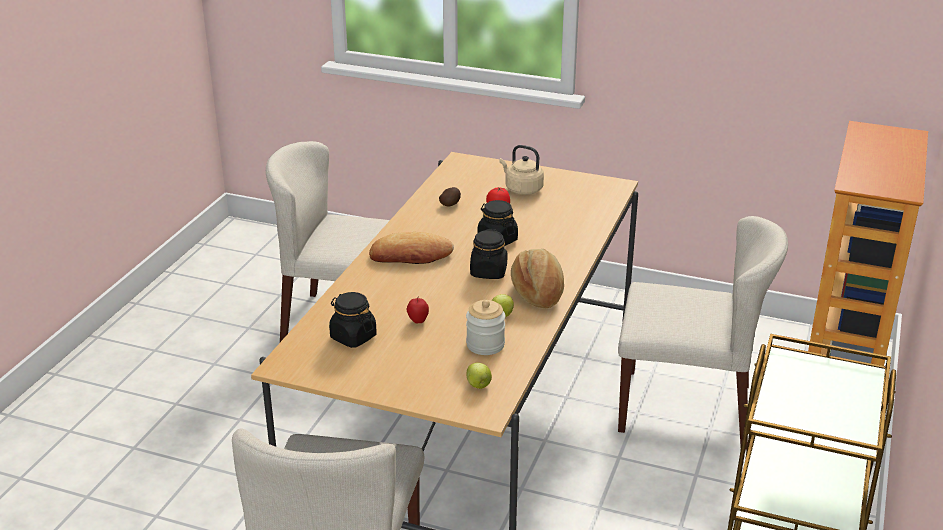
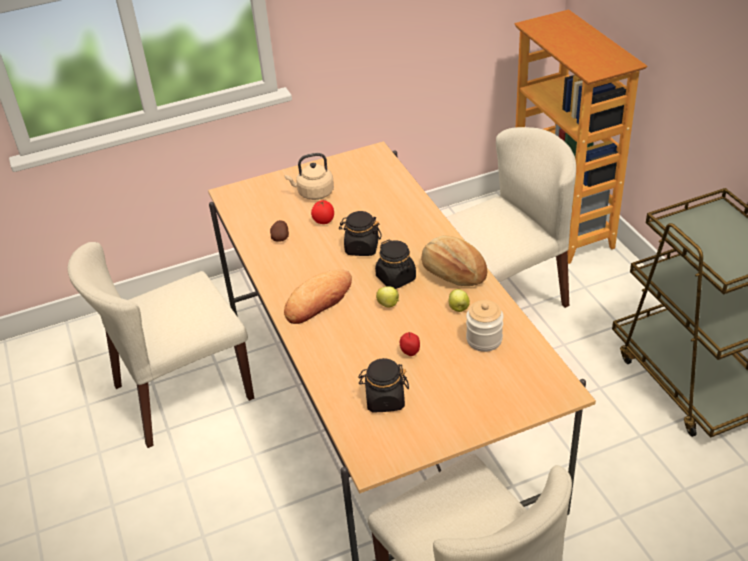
camera: 40 degrees left, 10 degrees up
apple [467,363,492,389] -> apple moved to [376,286,399,307]

